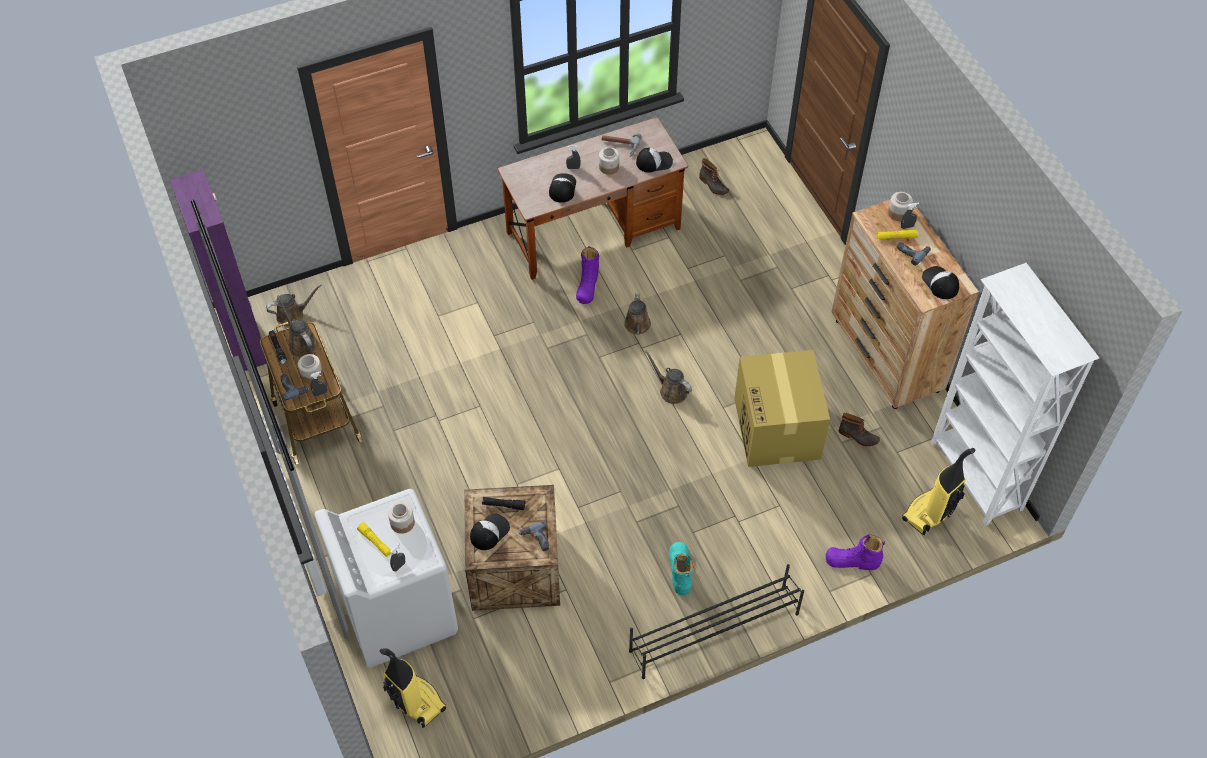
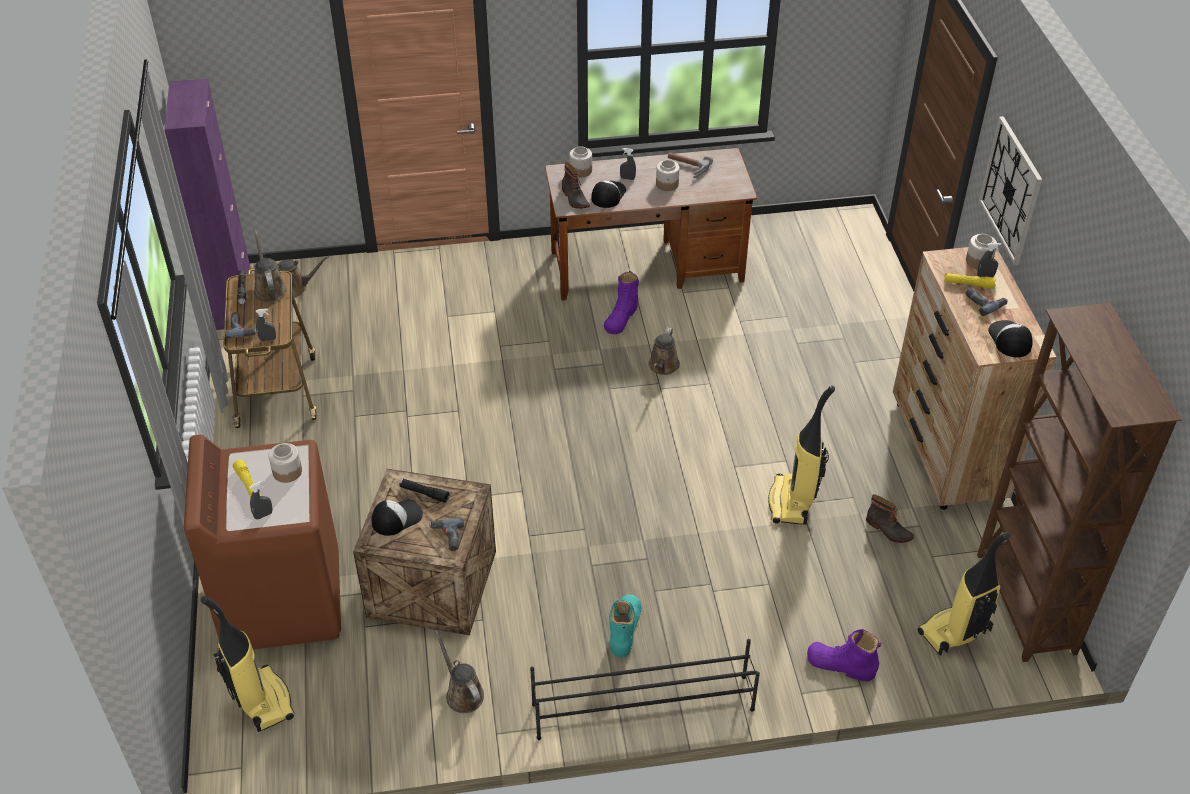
camera: 15 degrees right, 10 degrees down
jar [298,354,323,383] -> jar moved to [569,146,592,177]
white washing machine [315,489,458,668] -> brown washing machine [184,435,341,650]
cap [636,148,673,173] -> none
brown watering can [645,350,692,404] -> brown watering can moved to [435,630,484,713]
boot [699,158,729,195] -> boot moved to [562,162,590,209]
cardboard box [734,350,830,467] -> vacuum cleaner [768,385,835,525]
white bookcase [931,263,1099,526] -> brown bookcase [977,303,1182,662]
none -> wall clock [979,116,1042,265]

